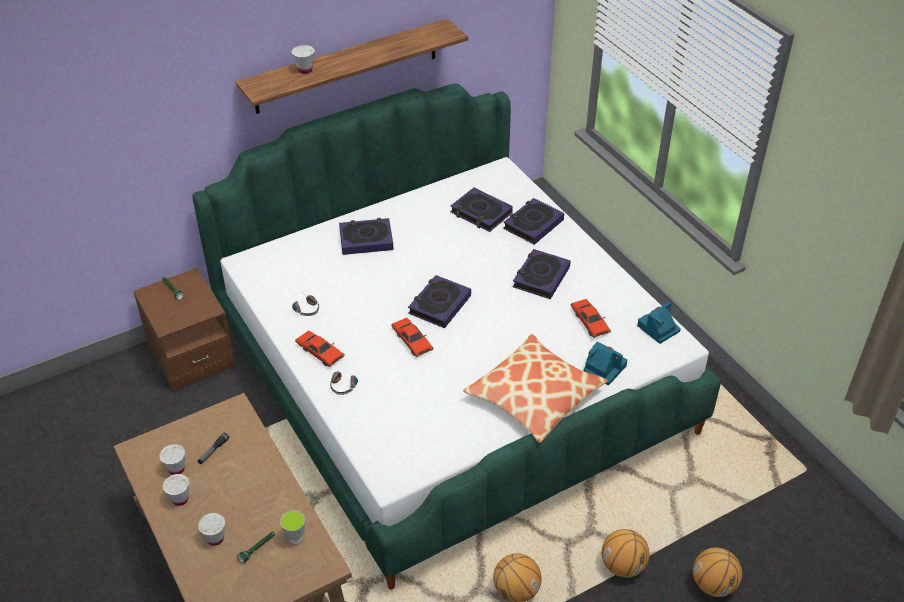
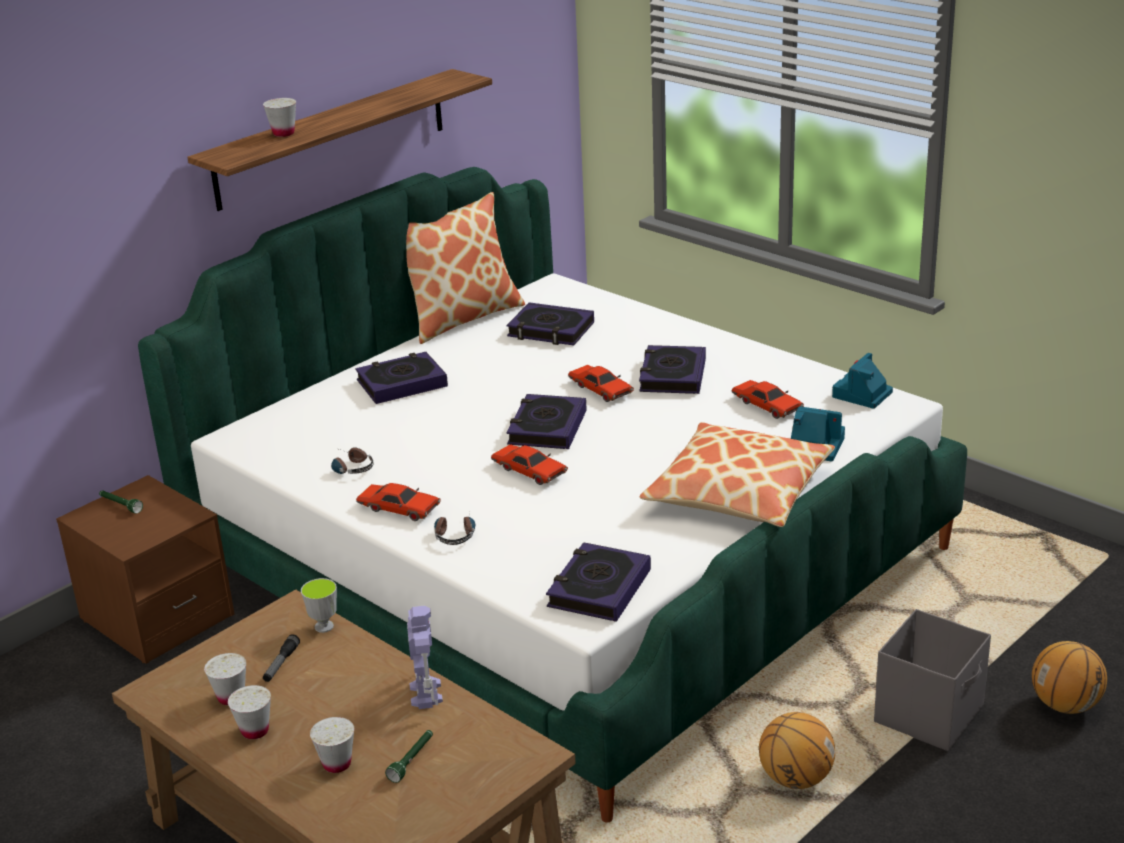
camera: 15 degrees left, 15 degrees down
cup [280,510,305,545] -> cup moved to [301,578,337,633]
book [503,198,564,245] -> book moved to [546,542,651,622]
basketball [602,529,650,578] -> grey storage box [874,609,991,751]
none -> pillow [406,192,525,344]
none -> toy robot [407,606,443,709]
none -> red toy car [568,365,634,402]

